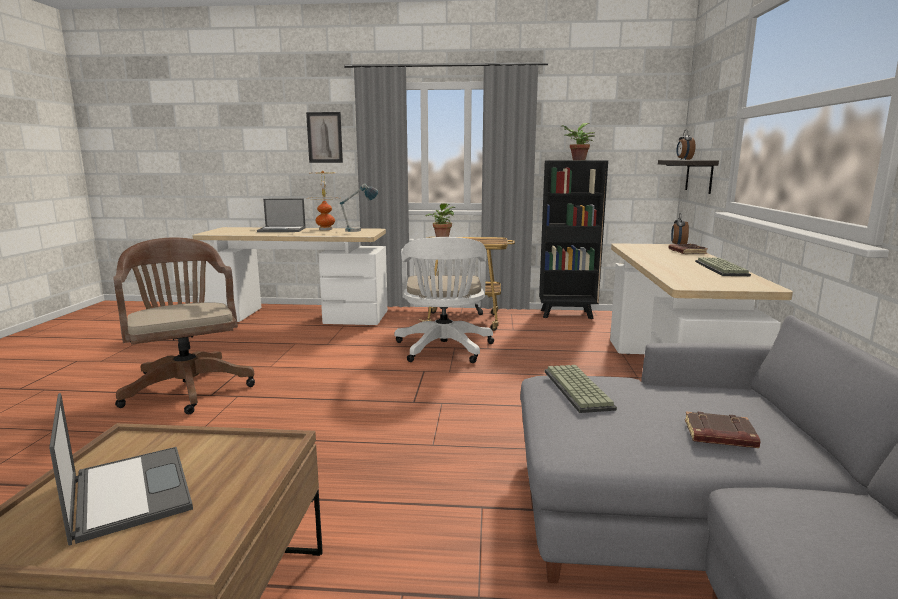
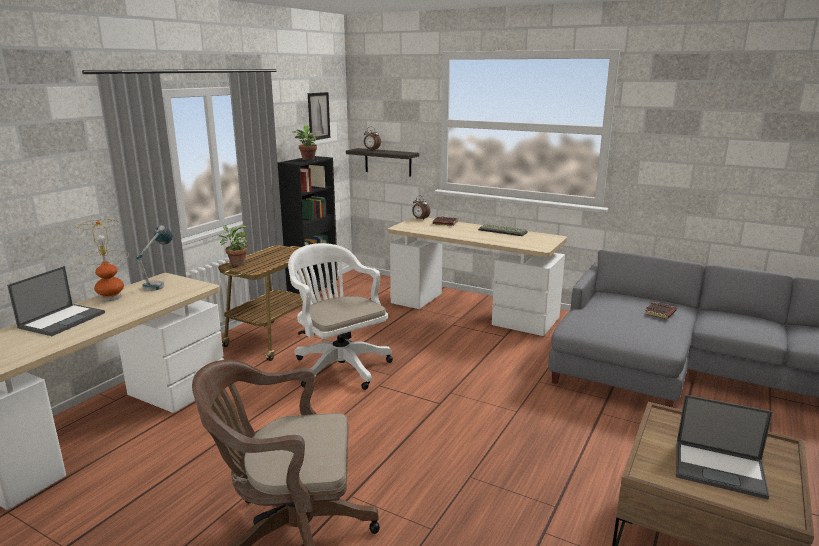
camera: 65 degrees left, 5 degrees up
laptop [49,393,193,546] -> laptop turned 150 degrees counterclockwise [676,395,773,499]
picture [306,112,343,163] -> picture moved to [308,92,330,141]
white office chair [394,237,494,363] -> white office chair turned 150 degrees counterclockwise [288,243,393,390]
keyboard [545,365,617,413] -> none

